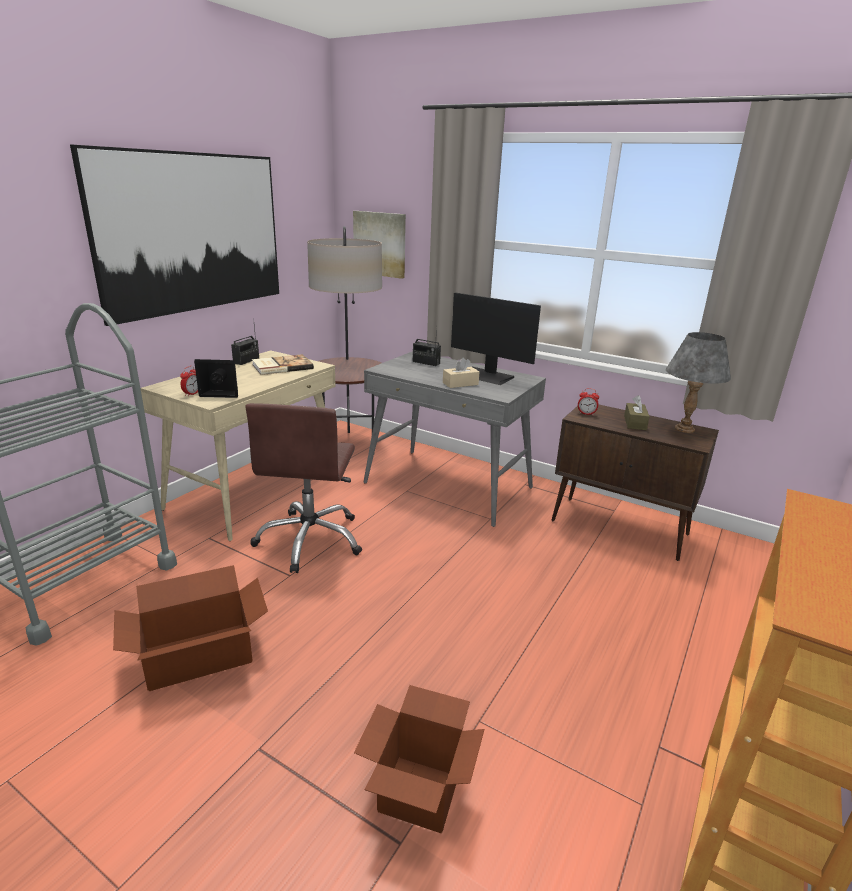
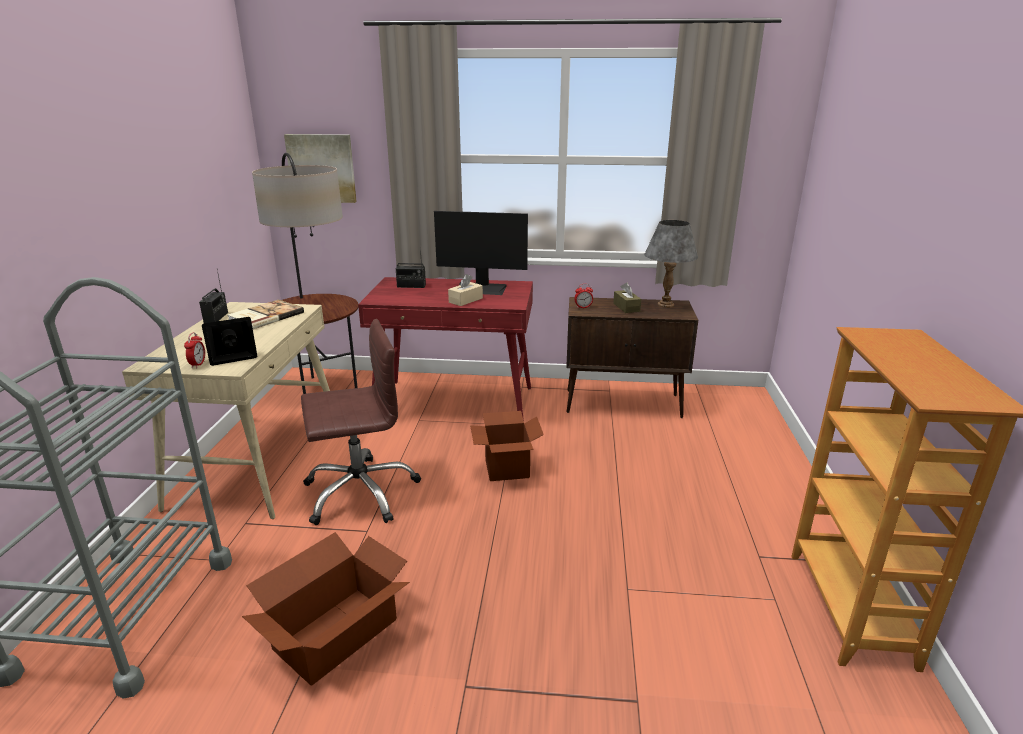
camera: 25 degrees left, 0 degrees up
picture [70,145,279,326] -> none
brown office chair [245,403,362,573] -> brown office chair turned 90 degrees counterclockwise [301,319,421,525]
cardboard box [354,685,485,834] -> cardboard box moved to [470,411,544,481]
grey desk [364,351,546,527] -> red desk [358,277,533,421]

